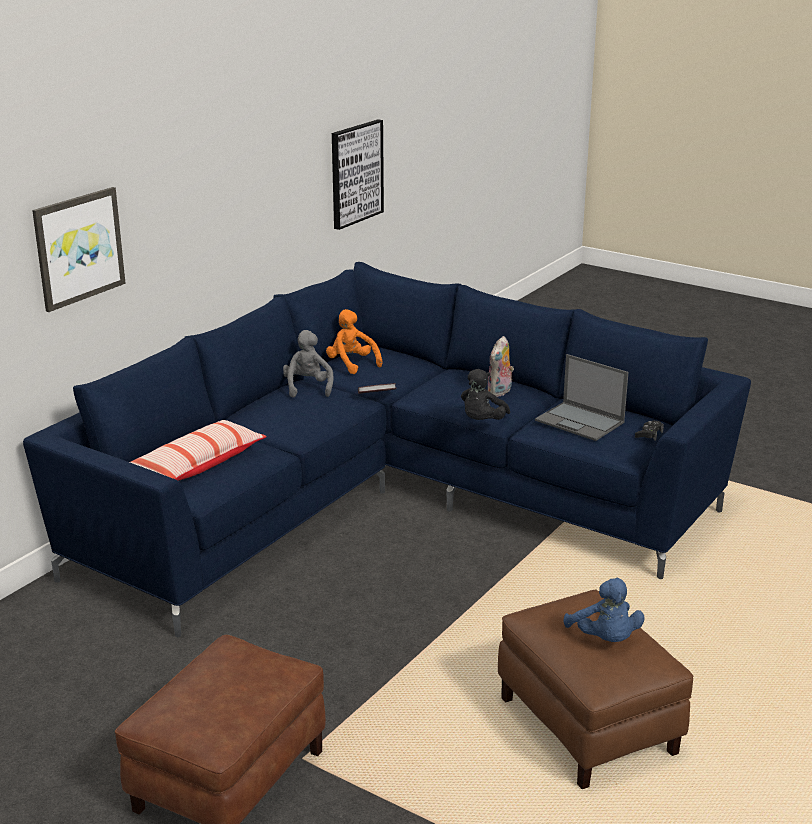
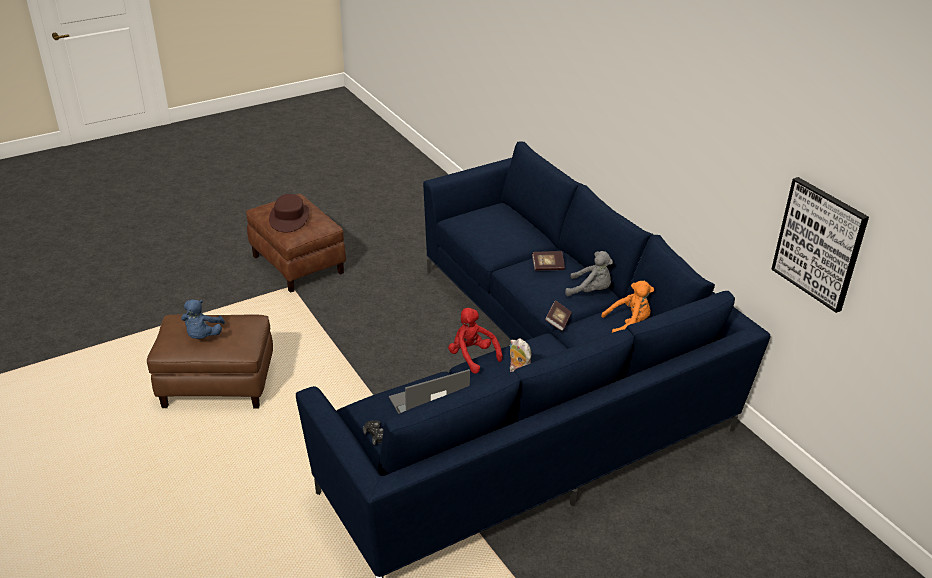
camera: 115 degrees right, 10 degrees up
picture [32,187,126,312] -> none
pillow [130,420,267,481] -> none
black plush toy [461,369,510,420] -> red plush toy [448,308,503,374]
blue plush toy [563,578,645,642] -> blue plush toy turned 90 degrees counterclockwise [181,299,225,339]
none -> brown hat [269,194,310,232]
none -> book [532,251,565,271]

